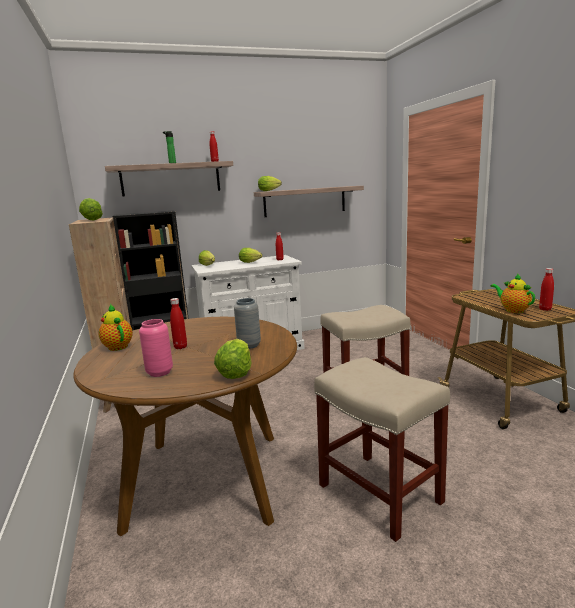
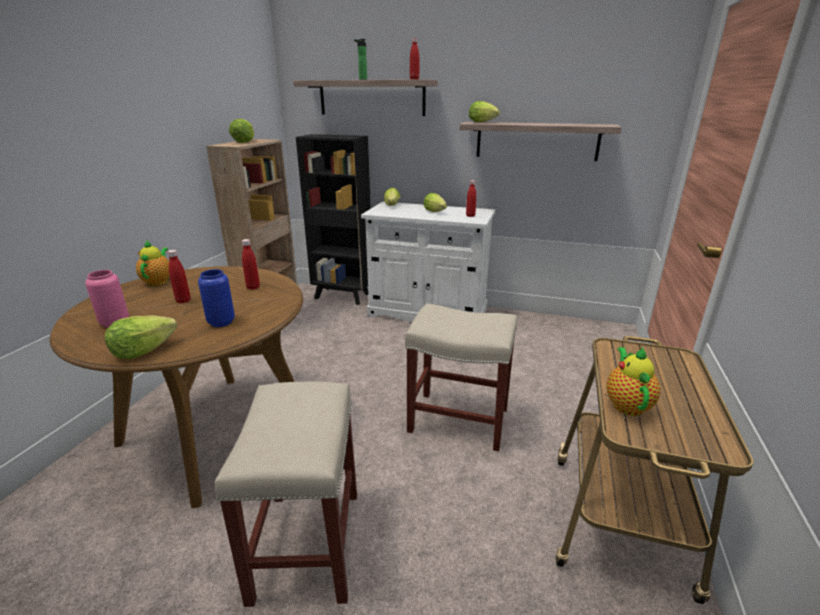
camera: 35 degrees right, 10 degrees up
grey vase [234,298,261,349] -> blue vase [198,269,235,327]
red bottle [539,268,554,311] -> red bottle moved to [242,239,260,290]

